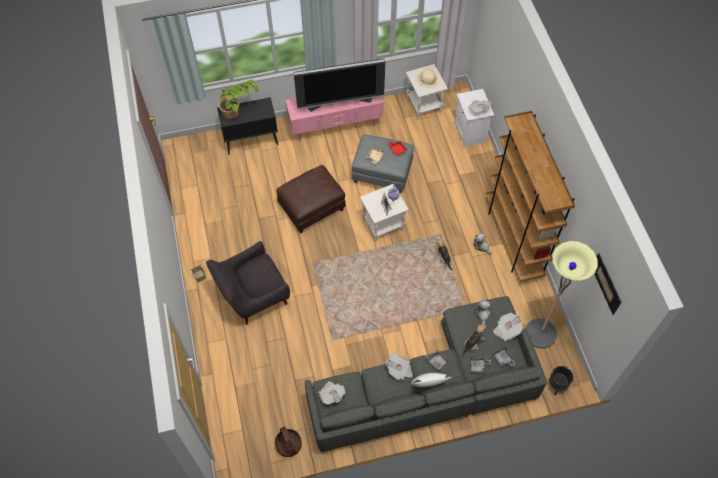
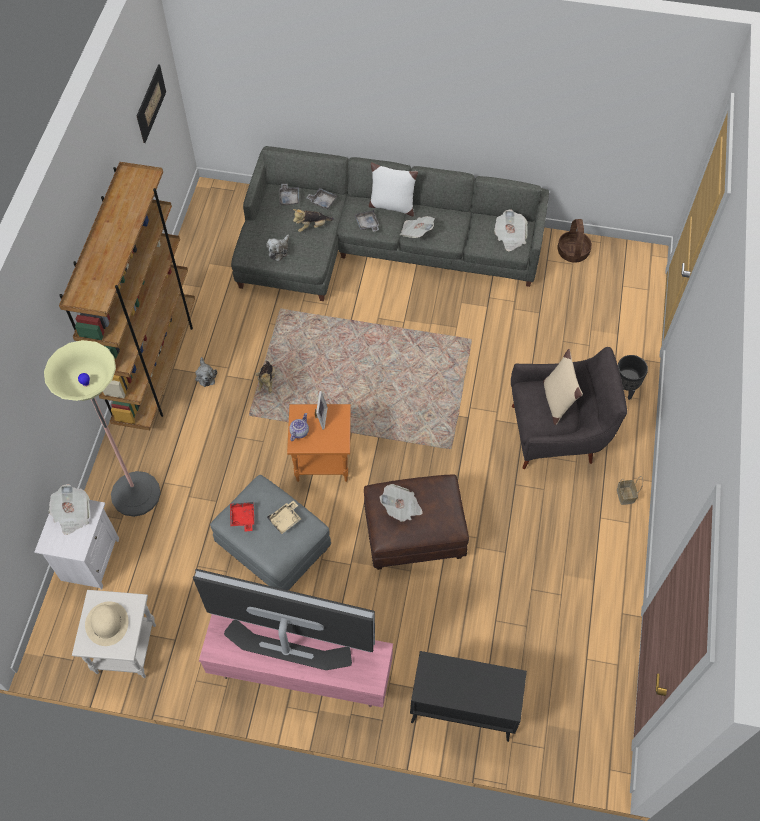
camera: 155 degrees left, 0 degrees up
potted plant [219,80,258,119] -> none
white side table [360,184,409,242] -> orange side table [287,404,351,482]
newspaper [493,313,523,341] -> newspaper moved to [380,484,423,522]
floor lamp [526,241,598,349] -> floor lamp moved to [44,340,161,517]
black planter [549,366,573,395] -> black planter moved to [618,355,648,400]
none -> beige pillow [543,349,583,425]

